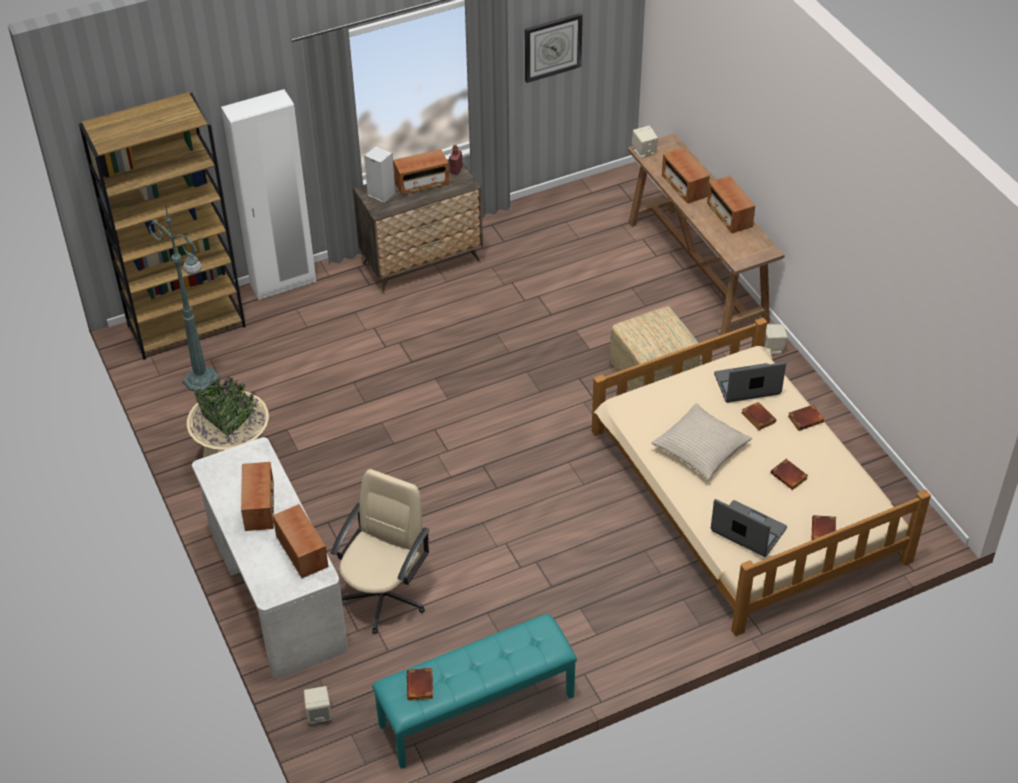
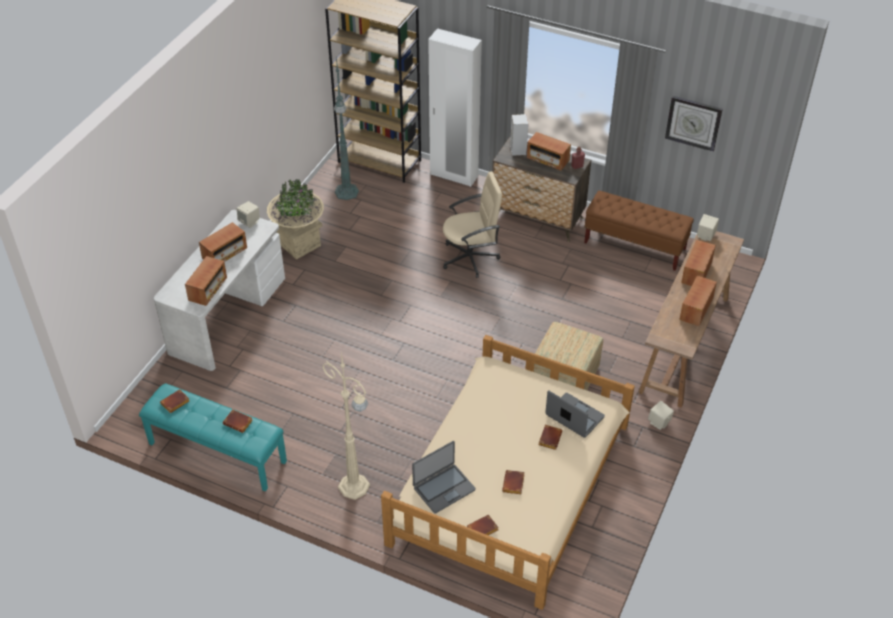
camera: 50 degrees right, 0 degrees up
beige speaker [304,686,332,724] -> beige speaker moved to [237,201,260,228]
beige office chair [331,469,430,634] -> beige office chair moved to [443,171,502,278]
beige pillow [651,403,752,480] -> none
laptop [711,499,787,557] -> laptop turned 60 degrees clockwise [412,441,476,514]
brown book [788,405,824,431] -> brown book moved to [223,409,253,433]
none -> beige floor lamp [322,351,370,500]
none -> brown bench [584,190,694,271]

